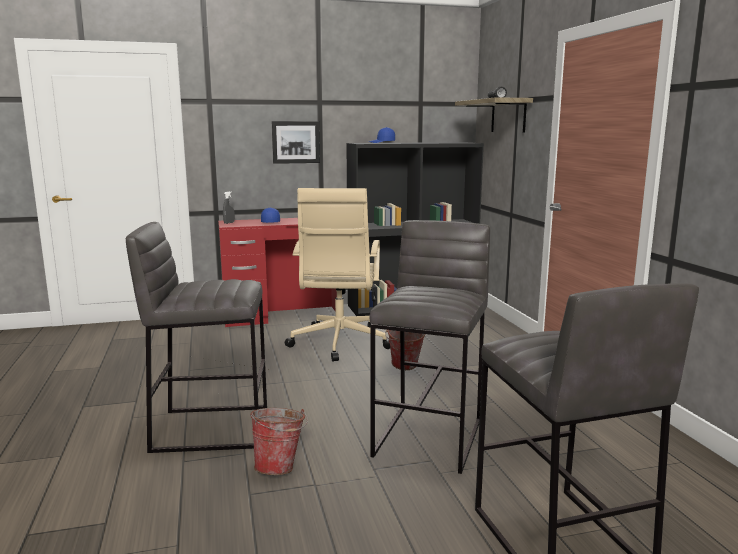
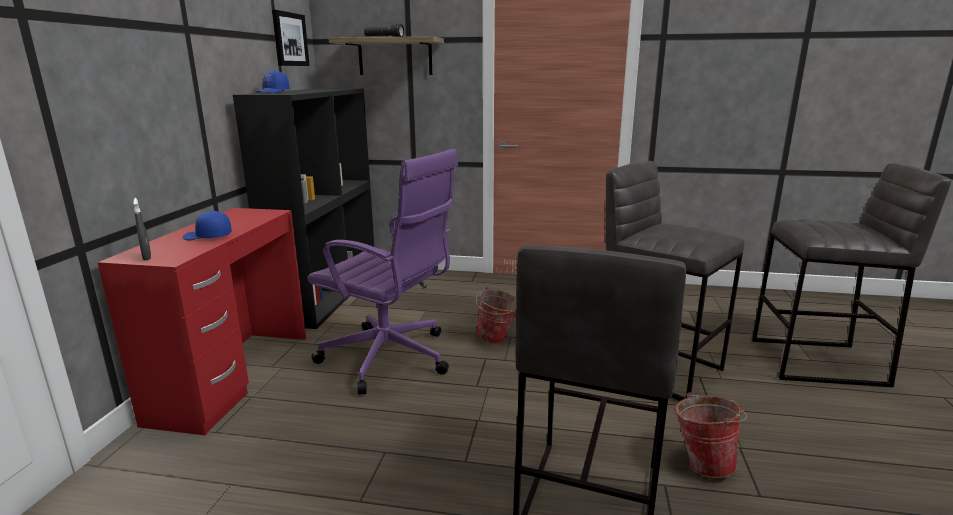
camera: 65 degrees left, 5 degrees up
picture [272,121,320,164] -> picture moved to [272,10,310,66]
beige office chair [285,188,390,362] -> purple office chair [307,149,458,395]

